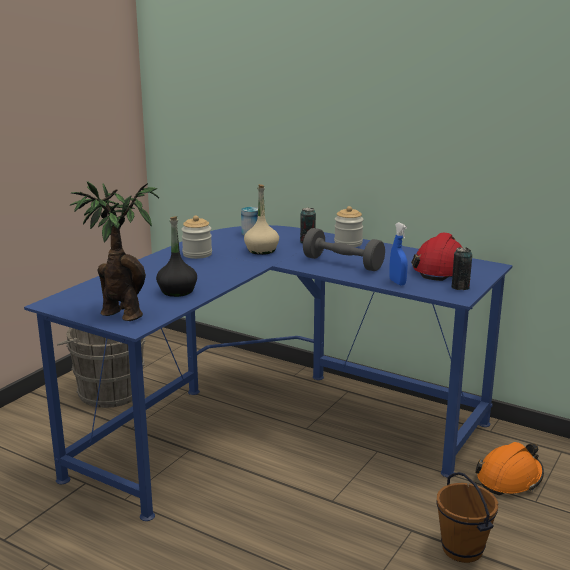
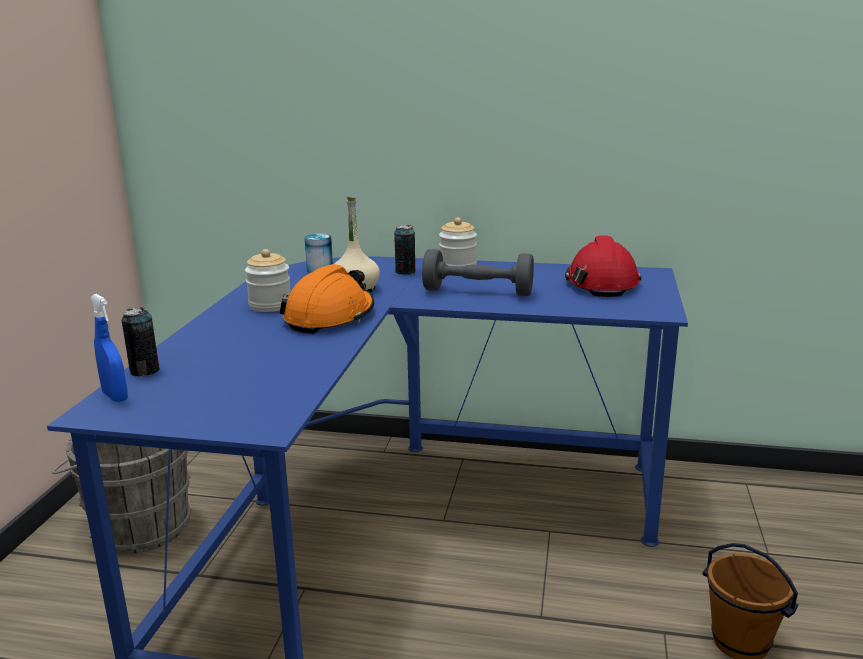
camera: 20 degrees left, 0 degrees up
potted plant [70,181,159,321] -> none
black bottle [156,216,197,297] -> none
blue spray bottle [389,222,408,285] -> blue spray bottle moved to [91,294,128,402]
can [452,247,472,290] -> can moved to [122,307,160,376]
orange hard hat [475,442,544,495] -> orange hard hat moved to [279,264,374,334]

